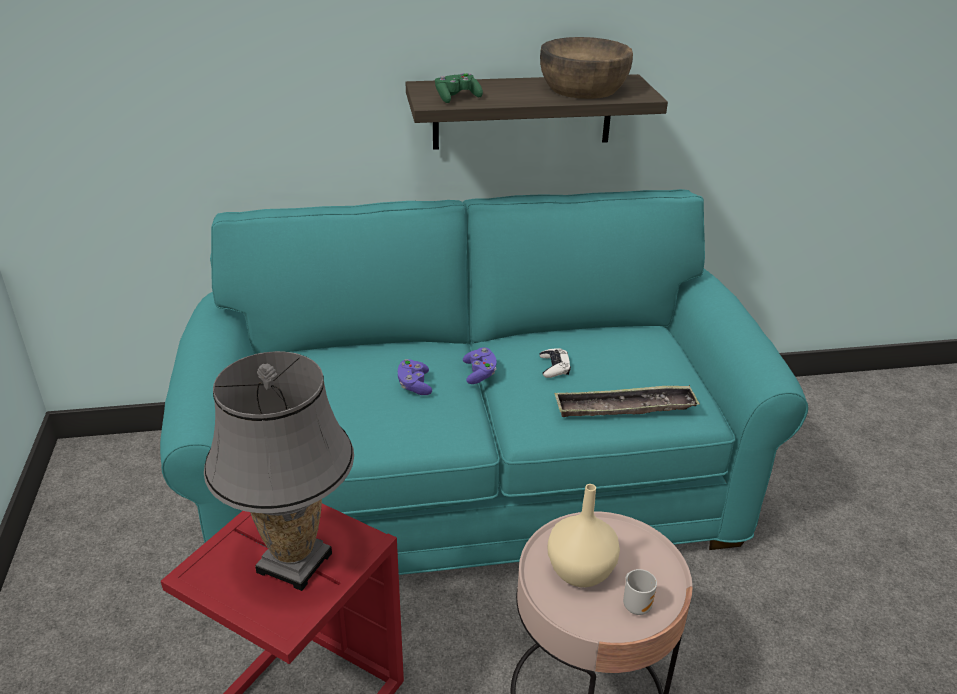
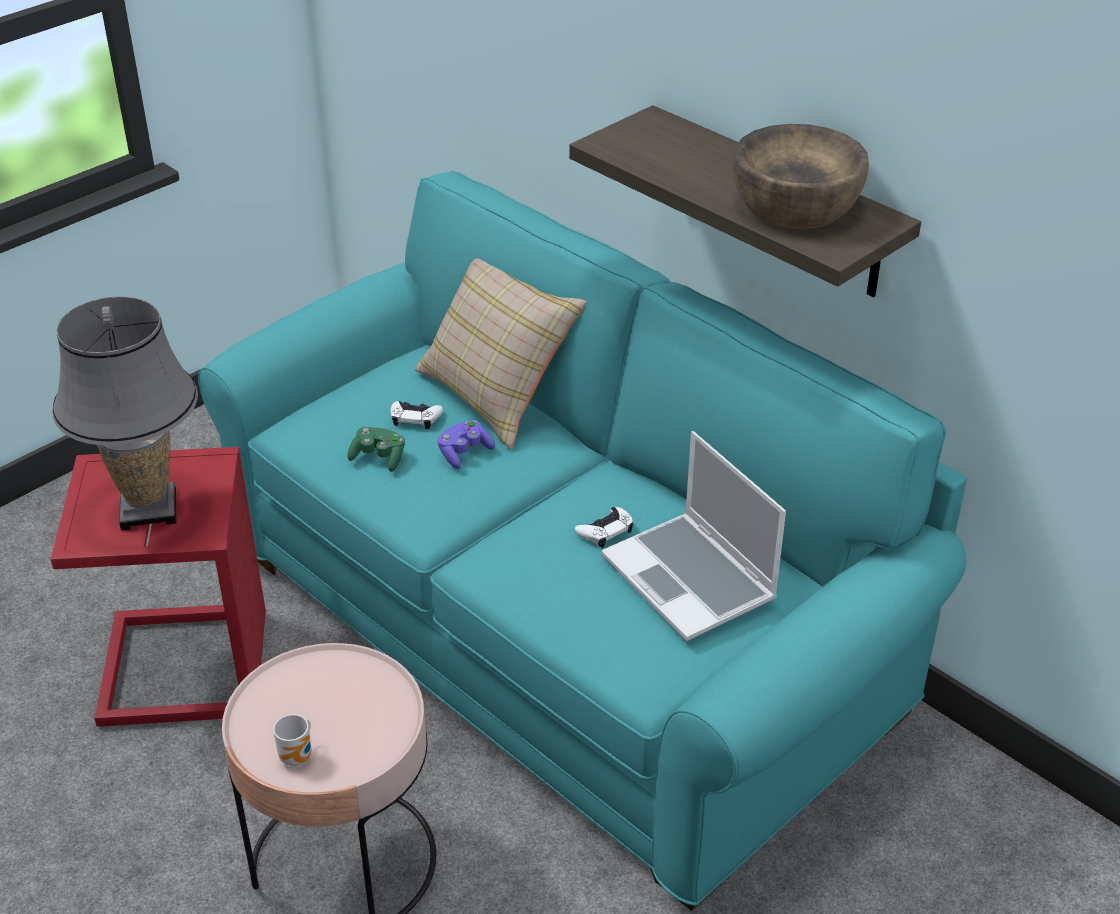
camera: 55 degrees right, 5 degrees up
green game controller [435,73,483,103] -> green game controller moved to [347,427,405,472]
purple game controller [463,347,497,384] -> none
beige vase [548,484,620,587] -> none
tray [554,385,700,417] -> none
none -> white game controller [390,401,443,429]
none -> beige pillow [415,258,587,449]
none -> laptop [601,431,786,641]

